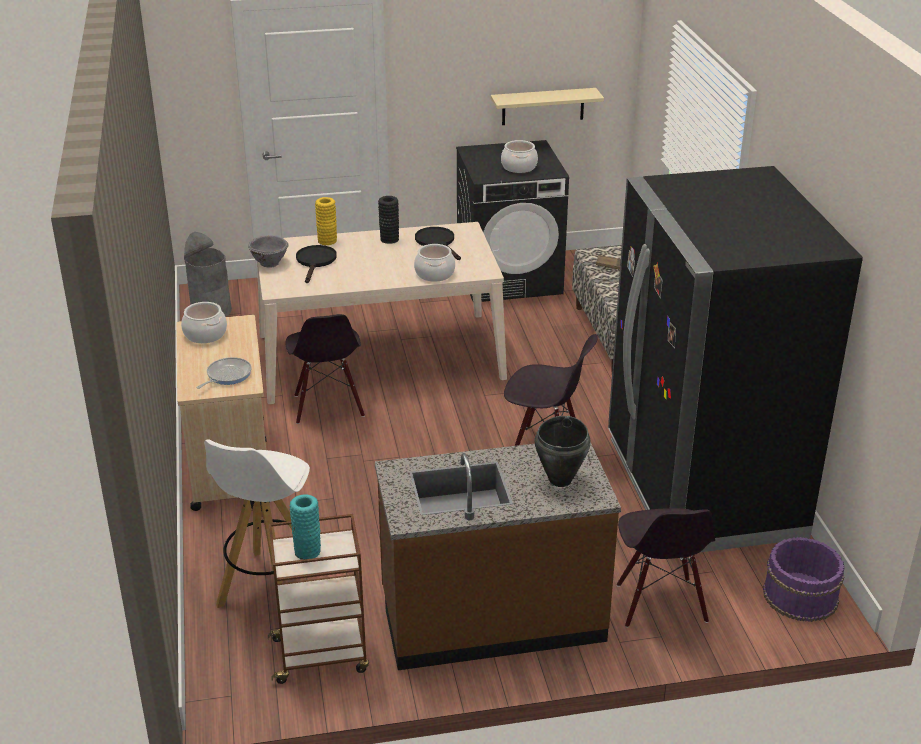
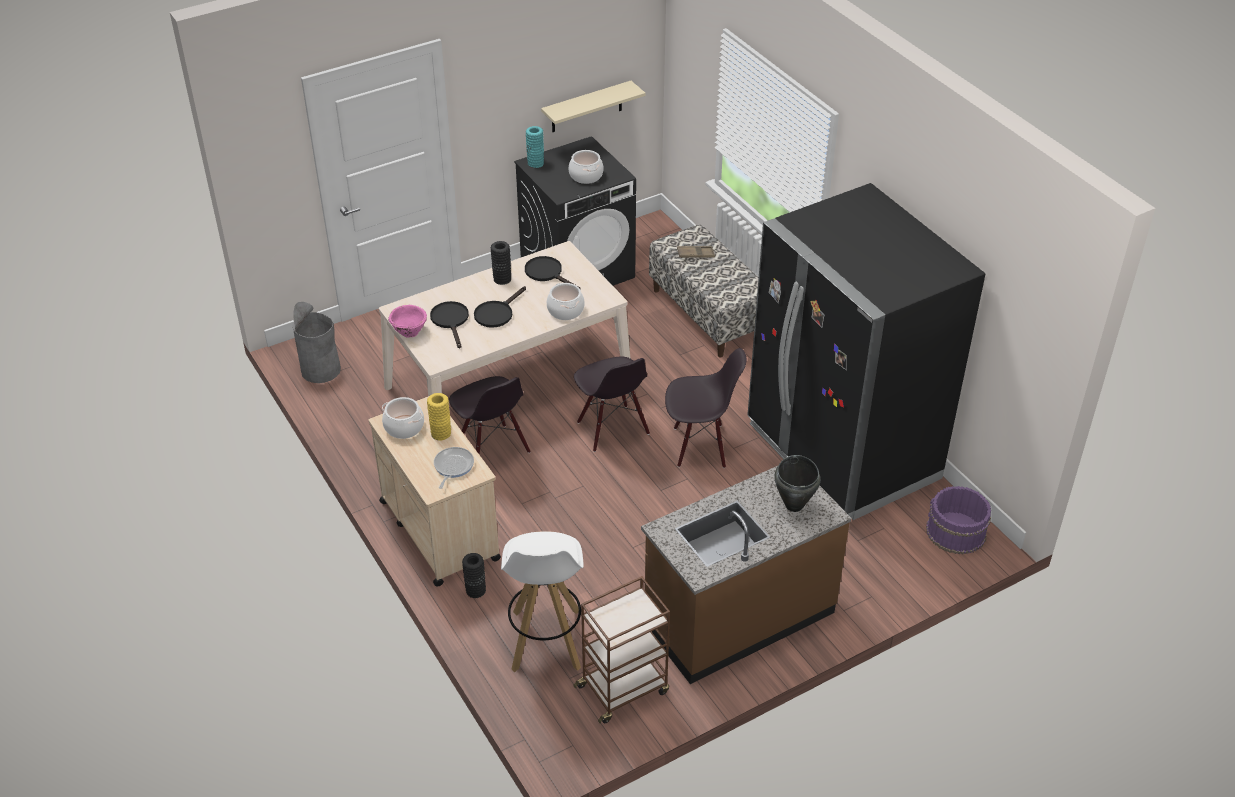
camera: 20 degrees left, 10 degrees up
grey bowl [248,235,289,268] -> pink bowl [388,305,427,338]
turquoise vase [290,494,321,560] -> turquoise vase moved to [526,126,544,168]
yellow vase [315,197,337,245] -> yellow vase moved to [427,393,451,440]
black chair [617,508,715,628] -> black chair moved to [574,357,650,452]
none -> black vase [462,553,486,598]
none -> black frying pan [474,286,526,328]

